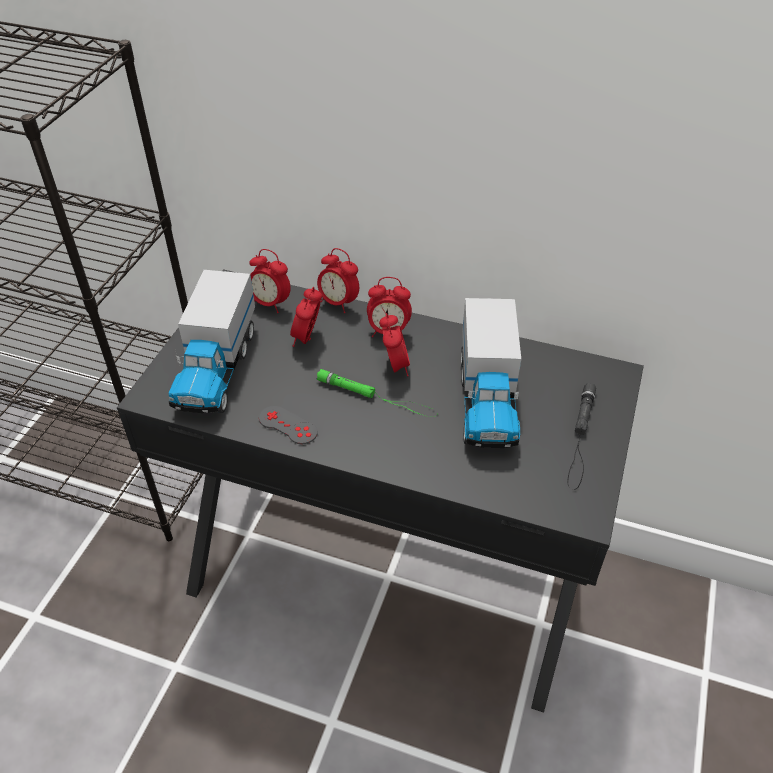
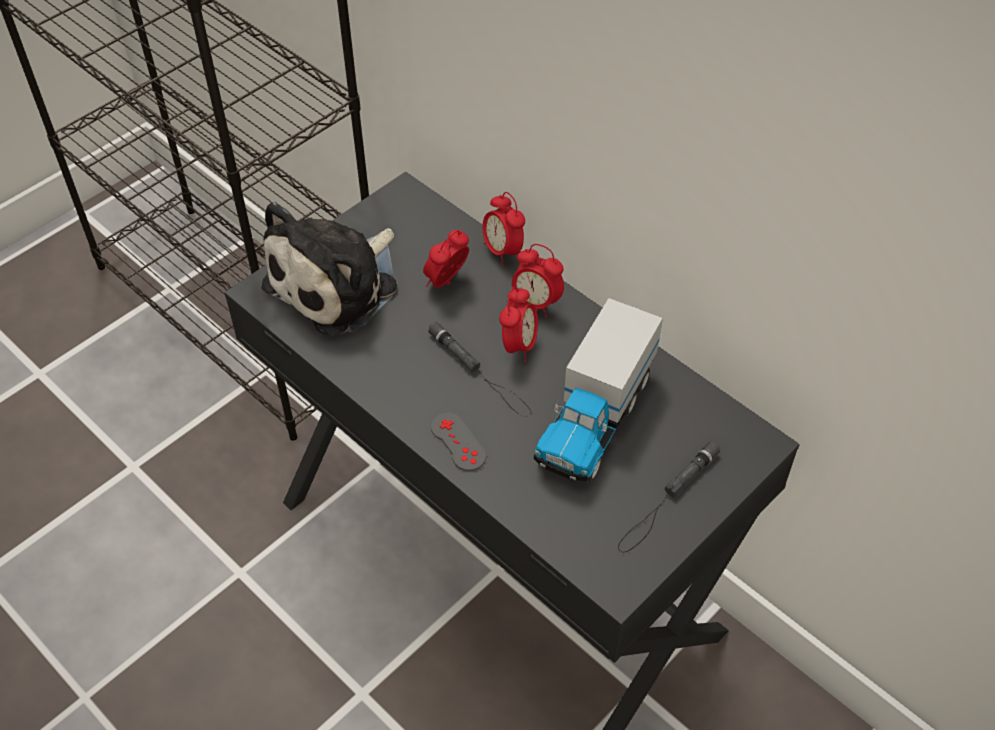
camera: 25 degrees right, 5 degrees up
toy truck [169,270,255,413] -> plush toy [261,202,397,336]
alarm clock [249,249,291,313] -> none
grey game controller [259,406,318,444] -> grey game controller moved to [431,412,486,471]
green flashlight [317,369,438,417] -> black flashlight [428,322,531,417]

